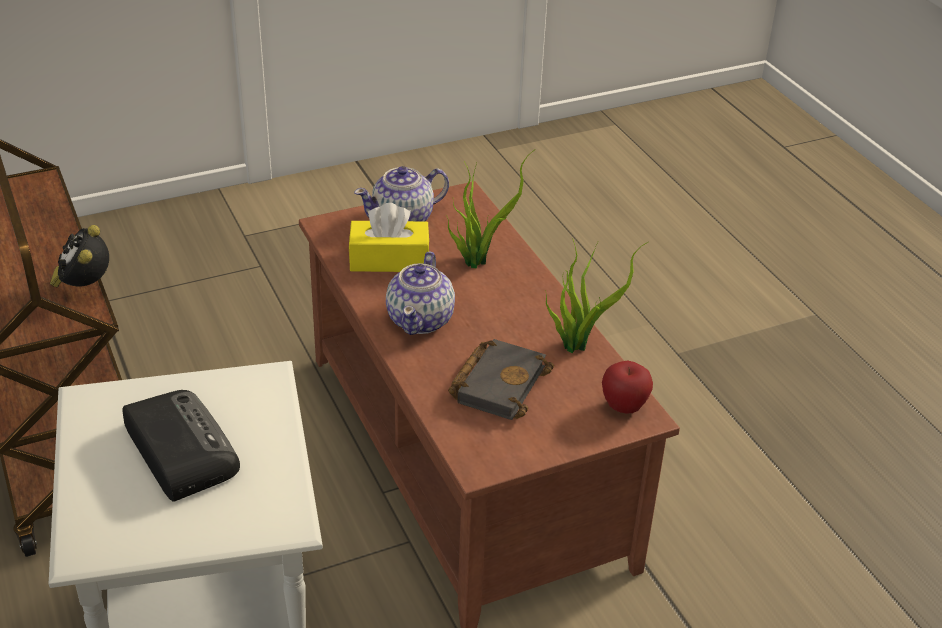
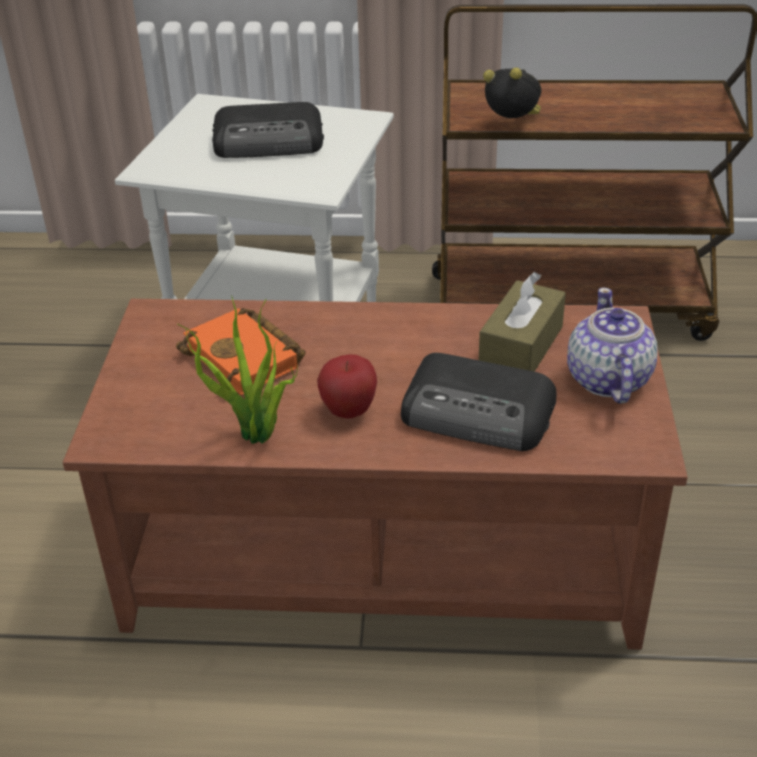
camera: 120 degrees right, 0 degrees up
yellow tissue box [348,203,429,272] -> brown tissue box [479,272,566,372]
teapot [386,251,455,335] -> none
potted plant [446,150,534,269] -> radio [401,353,556,451]
black book [448,339,554,420] -> orange book [176,308,306,395]
apple [602,361,653,414] -> apple moved to [317,354,377,418]

